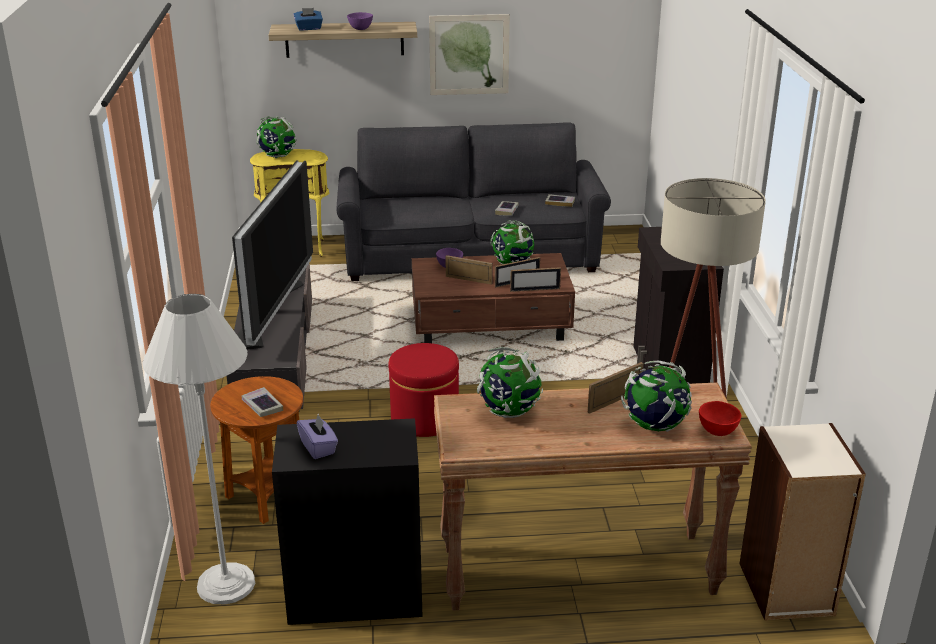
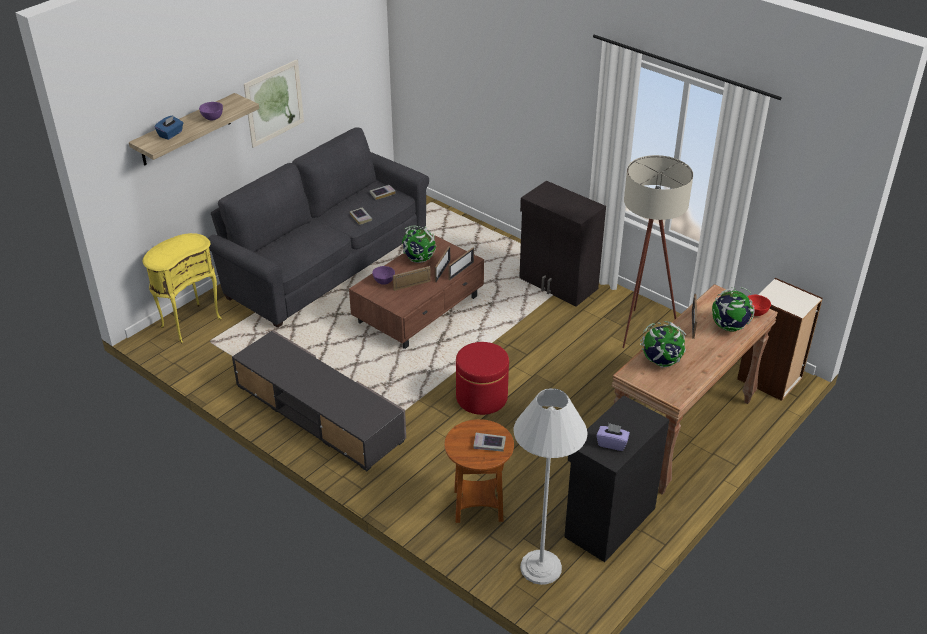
camera: 45 degrees left, 10 degrees up
television [232,160,313,350] -> none
globe [257,116,297,158] -> none

